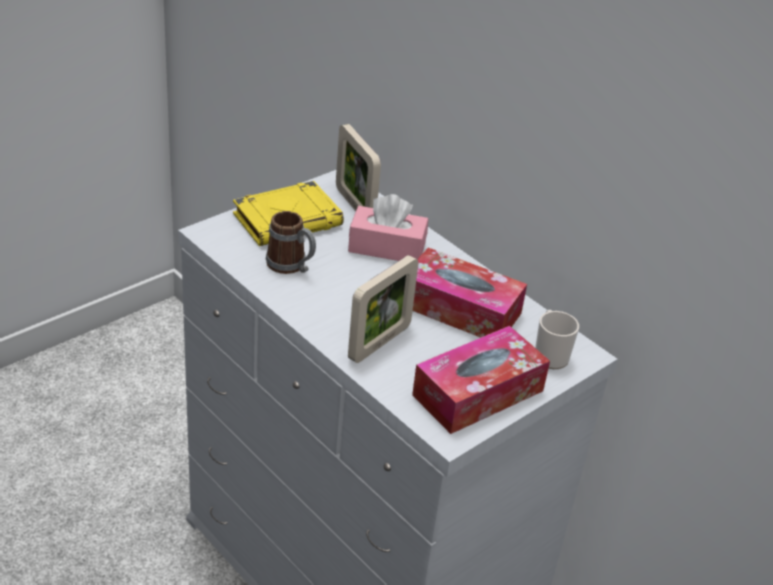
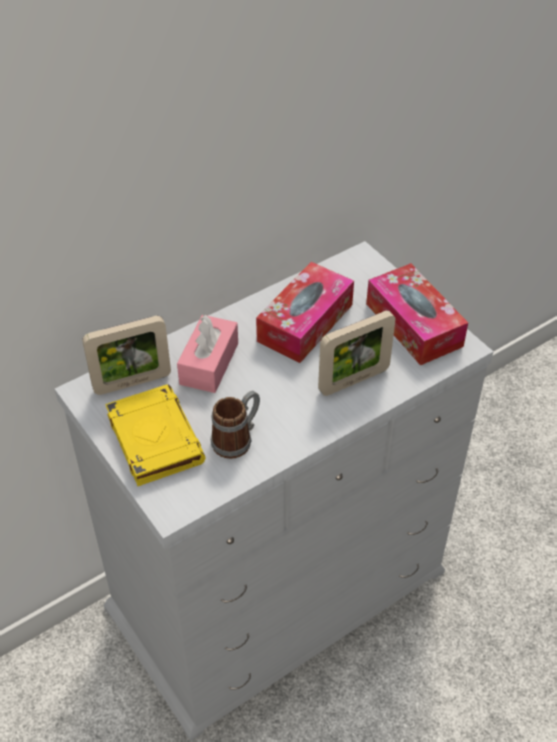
camera: 80 degrees left, 10 degrees up
picture frame [348,255,418,363] -> picture frame turned 105 degrees clockwise [318,311,396,396]
mug [535,310,579,369] -> none

